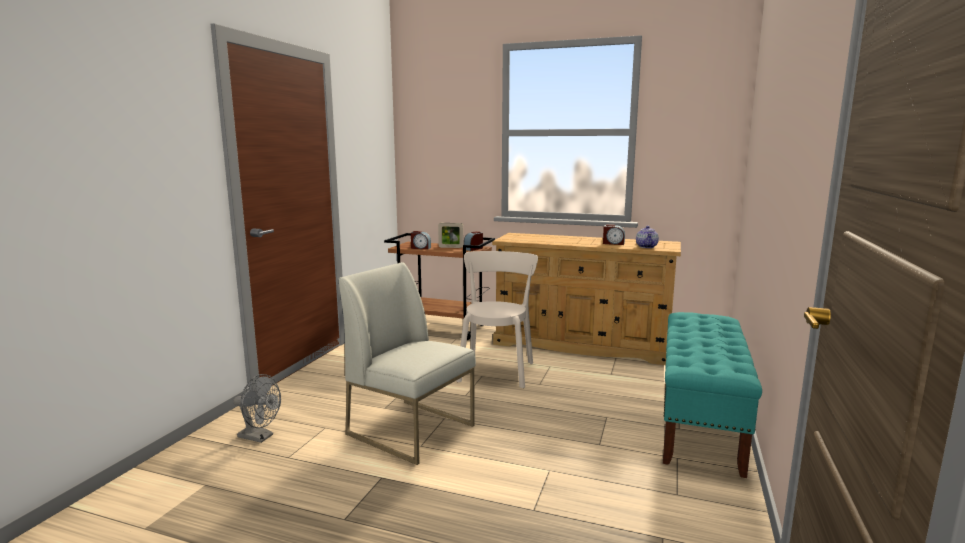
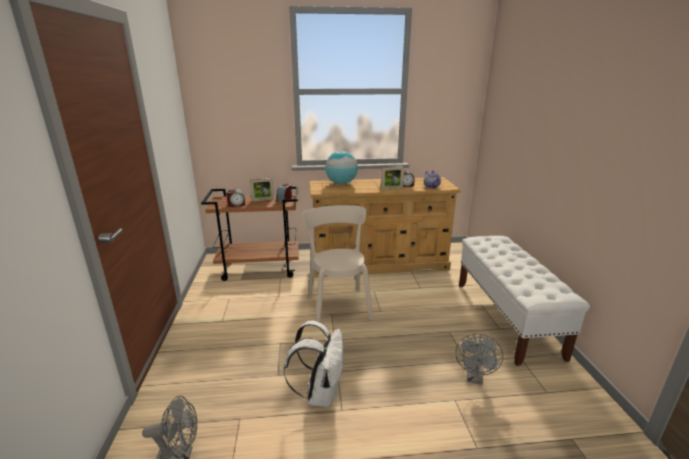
camera: 25 degrees left, 10 degrees up
white chair [339,262,476,465] -> white backpack [284,320,344,408]
turquoise bench [663,312,762,478] -> white bench [459,236,590,366]
none -> globe [325,151,358,184]
none -> picture frame [381,166,404,190]
none -> grey fan [456,334,503,385]

